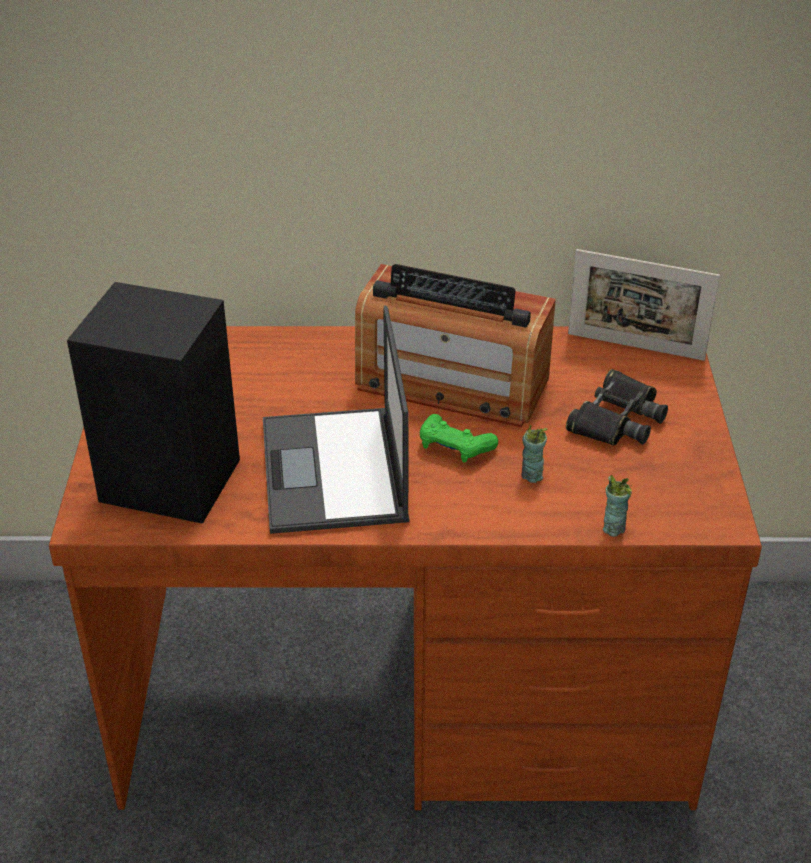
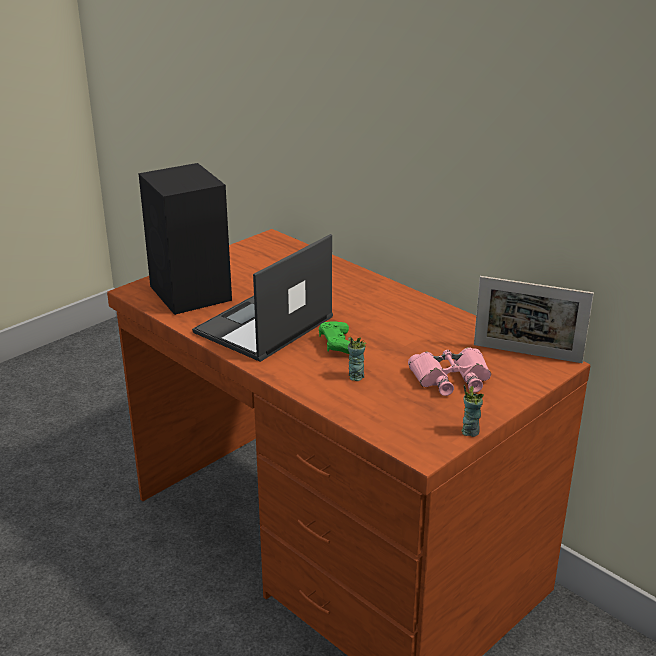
camera: 45 degrees right, 10 degrees down
radio [355,264,556,427] -> none
black binoculars [566,369,668,446] -> pink binoculars [408,347,491,396]
picture frame [568,249,720,361] -> picture frame turned 45 degrees counterclockwise [474,276,594,363]
cup [603,475,632,537] -> cup moved to [461,385,484,437]

